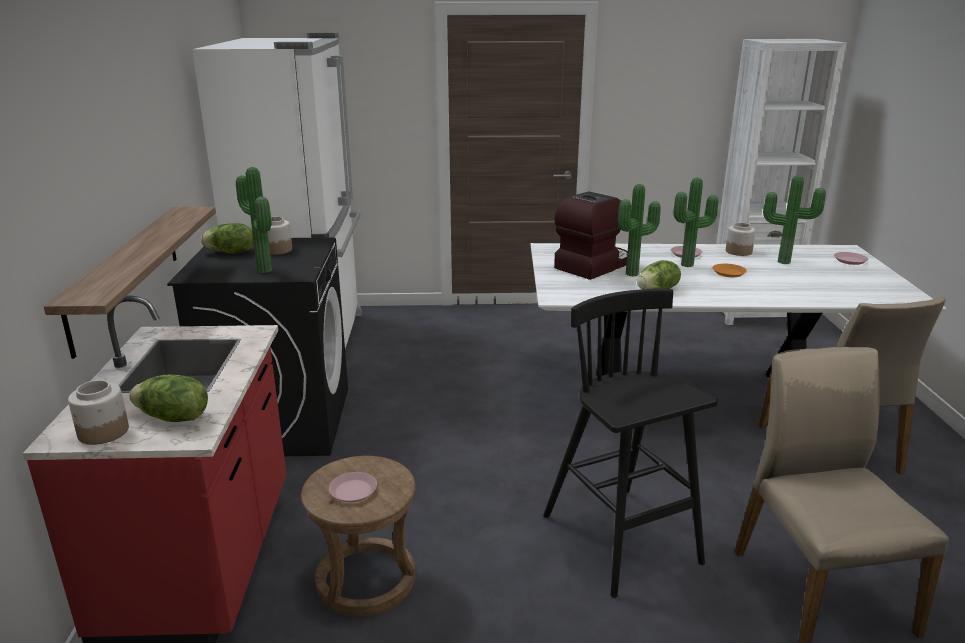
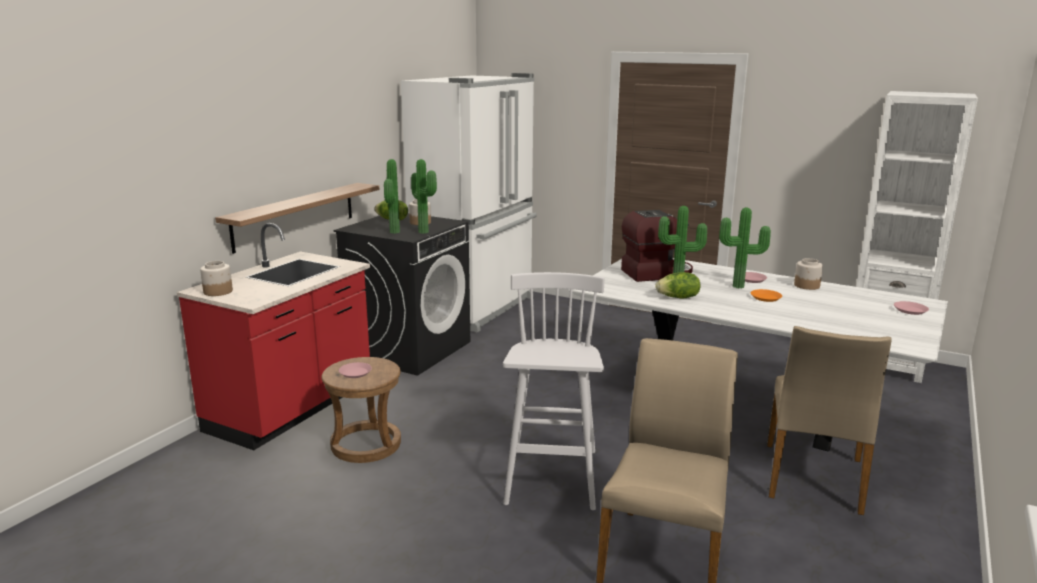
camera: 30 degrees right, 5 degrees down
lettuce [129,375,208,422] -> none
black stool [543,289,718,598] -> white stool [503,272,604,510]
potted plant [763,175,826,264] -> potted plant moved to [411,159,437,234]

